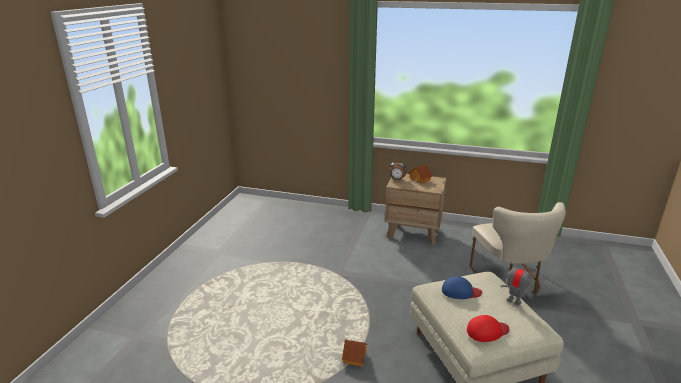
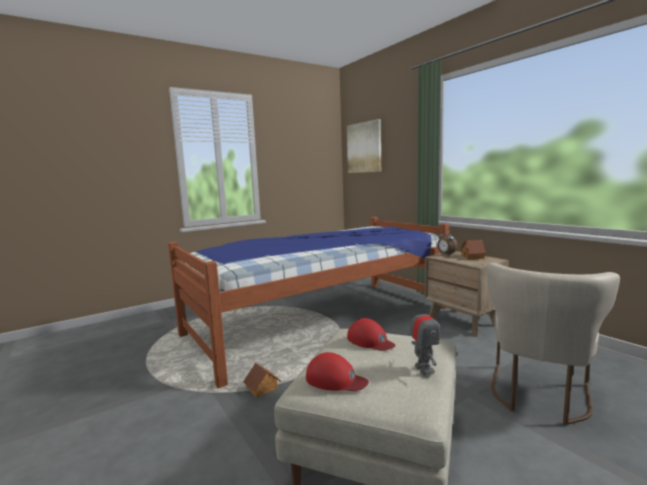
camera: 40 degrees right, 15 degrees down
blue cap [442,276,482,299] -> red cap [347,318,396,351]
none -> bed [168,217,449,388]
none -> picture [347,119,381,173]

